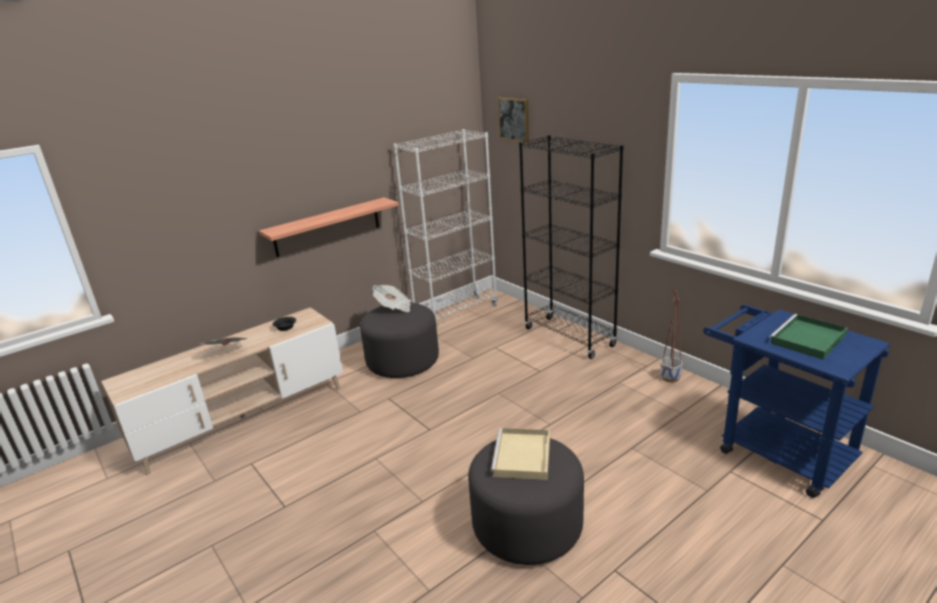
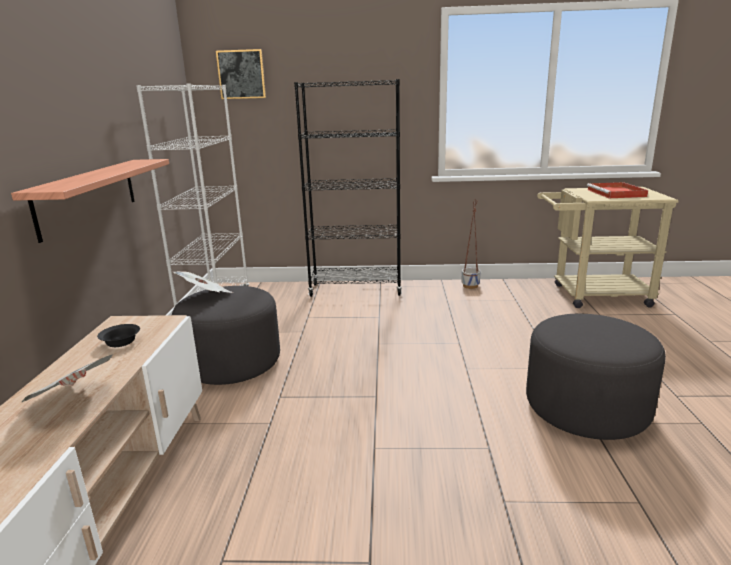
camera: 50 degrees left, 5 degrees down
beige tray [491,428,550,480] -> none
blue cart [703,305,890,498] -> beige cart [537,187,678,308]
green tray [769,314,848,360] -> red tray [587,182,648,198]

